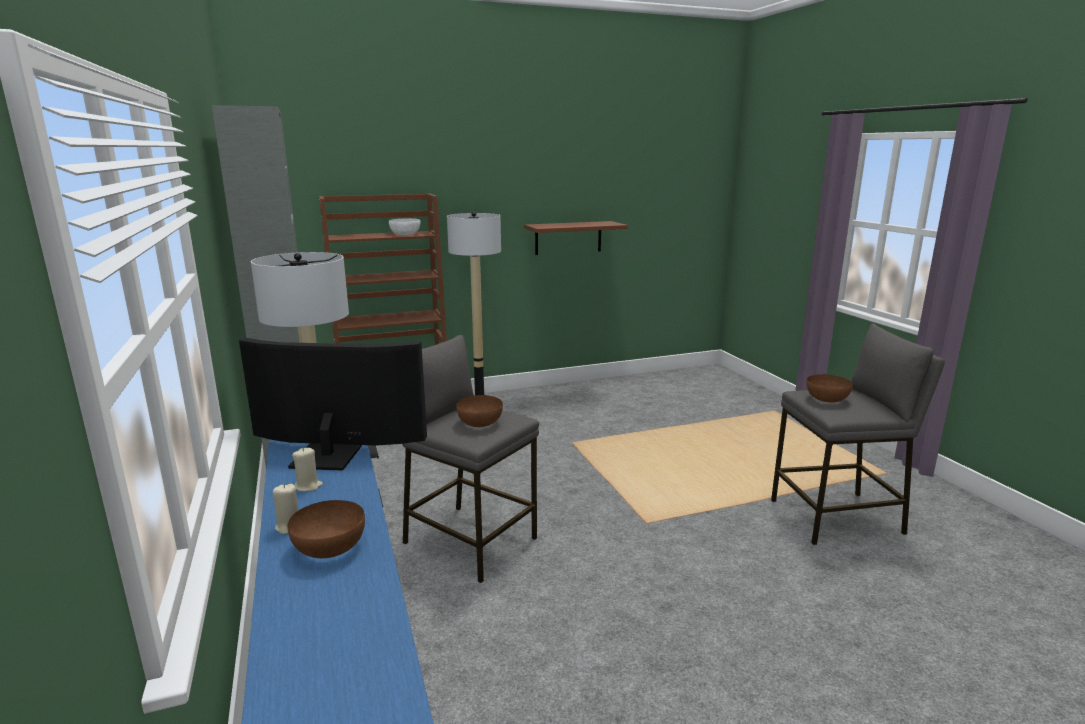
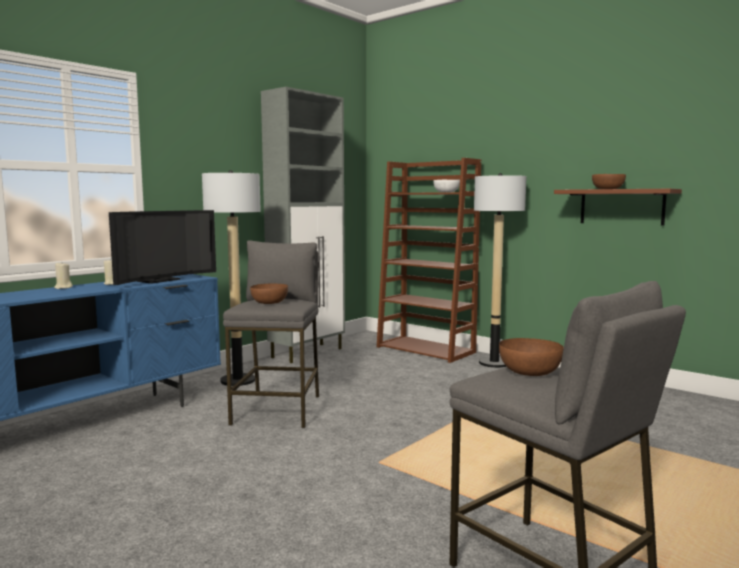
camera: 60 degrees right, 10 degrees down
television [239,337,427,471] -> television turned 60 degrees clockwise [109,210,216,285]
brown bowl [287,500,365,558] -> brown bowl moved to [592,174,626,189]

